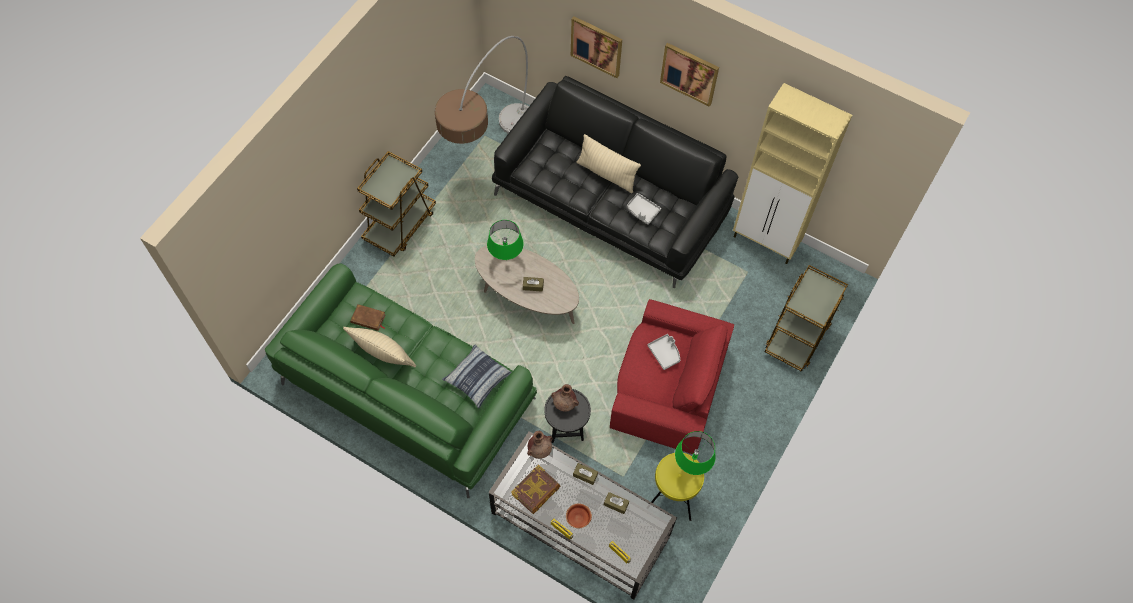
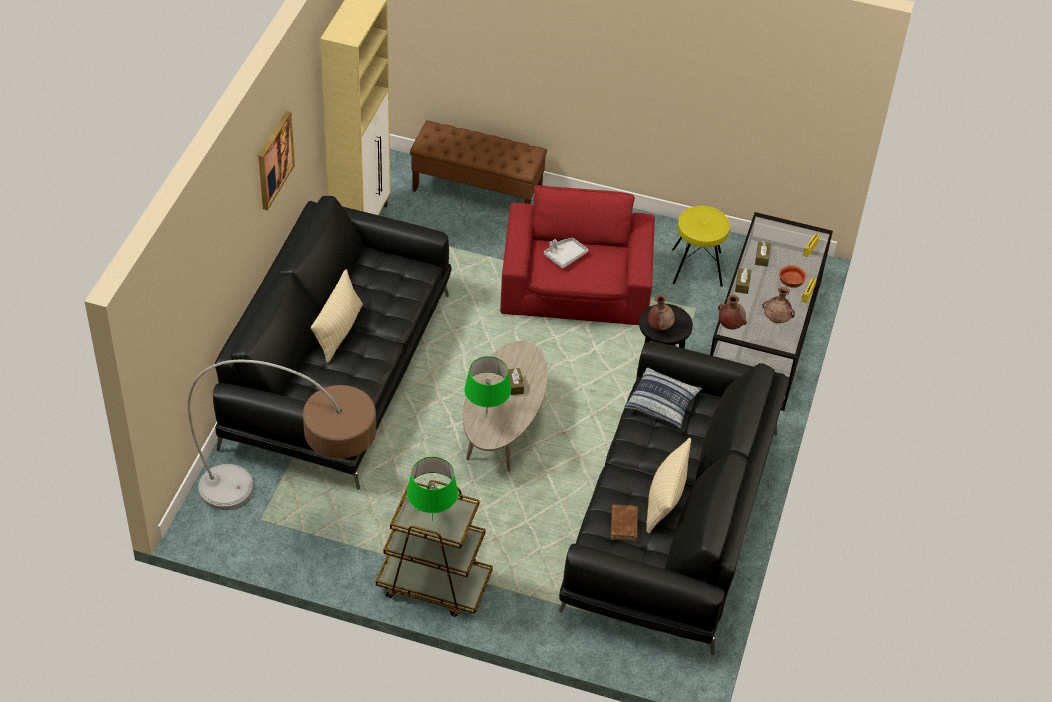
camera: 105 degrees left, 15 degrees down
green sofa [265,264,537,498] -> black sofa [559,341,790,656]
book [511,465,561,514] -> brown vase [762,287,795,323]
picture [571,16,622,78] -> none
grey tray [627,193,661,225] -> none
green table lamp [675,431,716,475] -> green table lamp moved to [407,457,458,521]
brown cart [765,265,848,372] -> brown bench [410,120,547,204]

